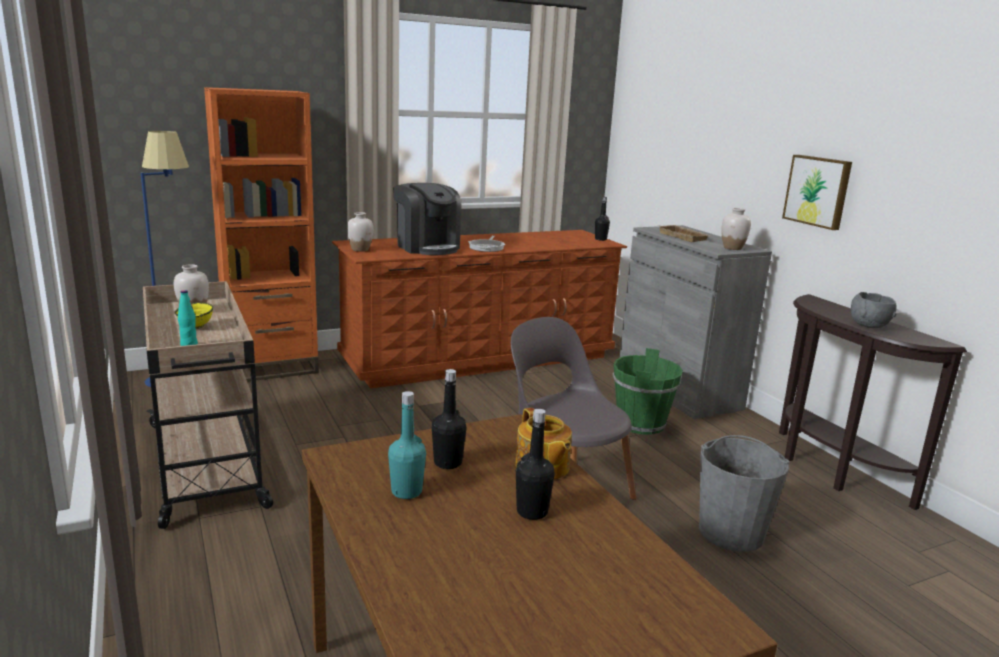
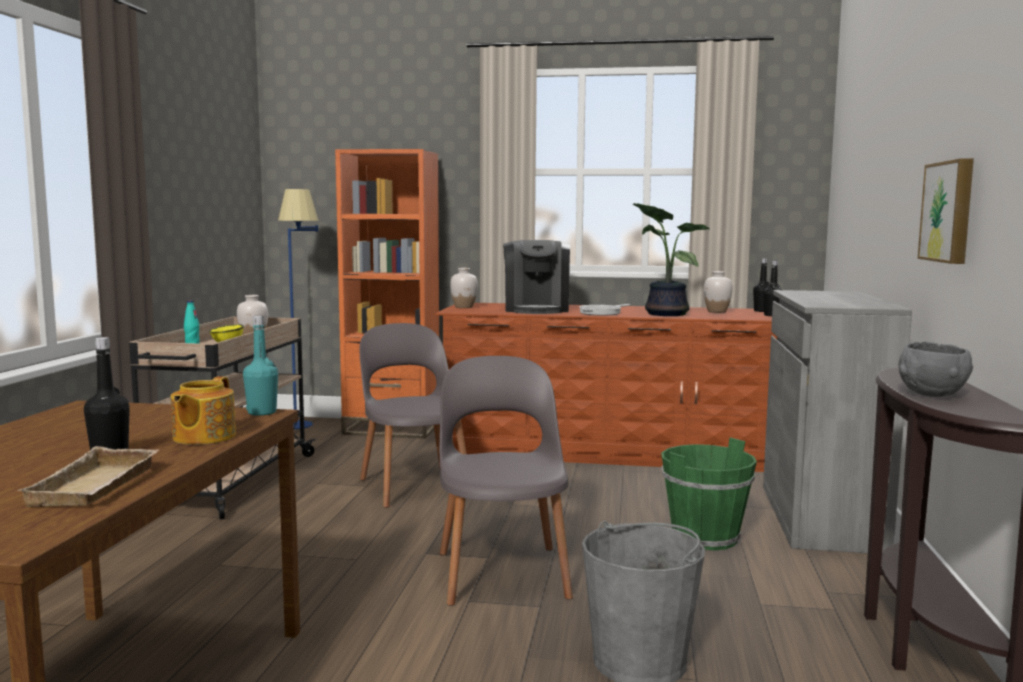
camera: 35 degrees right, 10 degrees down
turquoise bottle [388,391,426,499] -> turquoise bottle moved to [243,316,278,416]
black bottle [432,369,467,469] -> black bottle moved to [753,258,769,312]
beige tray [657,225,711,242] -> beige tray moved to [16,446,159,507]
white vase [722,208,751,250] -> white vase moved to [704,271,733,313]
none -> grey chair [360,323,466,508]
none -> potted plant [633,203,710,316]

